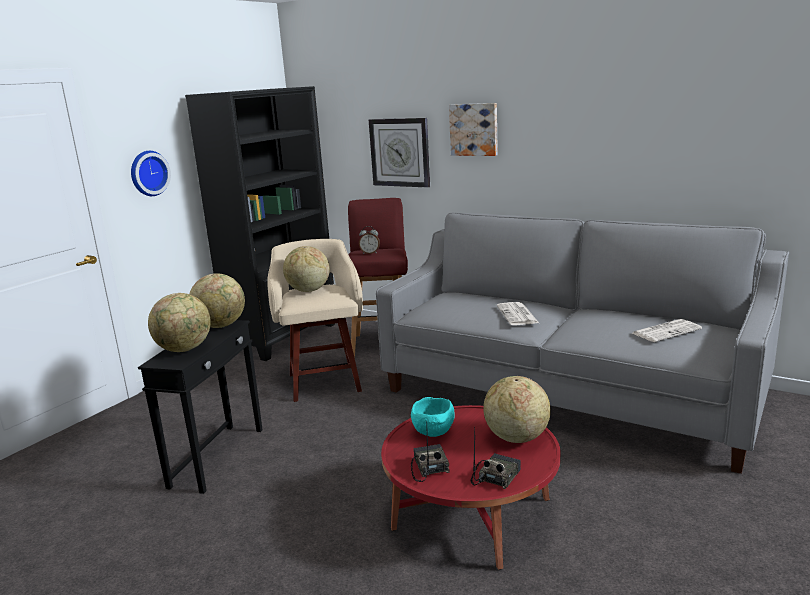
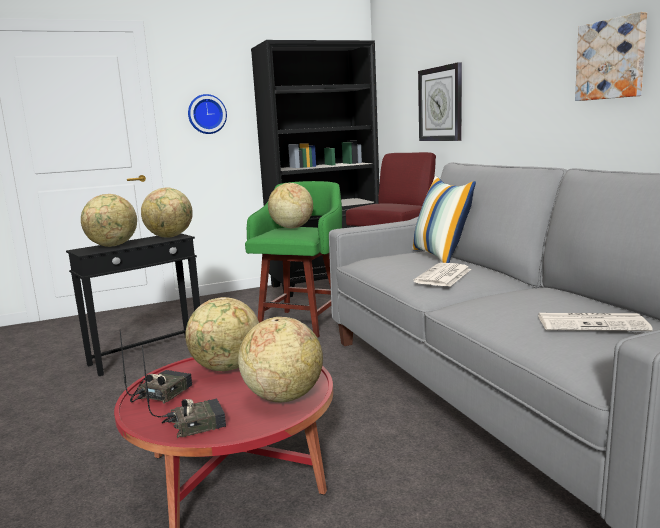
camera: 35 degrees right, 5 degrees down
beige stool [267,239,363,402] -> green stool [245,181,342,338]
alarm clock [359,226,380,254] -> none
turquoise bowl [411,397,455,437] -> globe [185,297,259,371]
picture [449,103,498,156] -> picture moved to [575,12,647,101]
none -> pillow [412,176,476,263]

